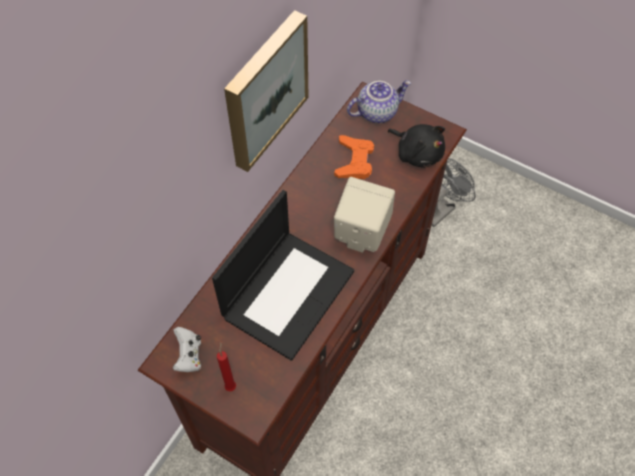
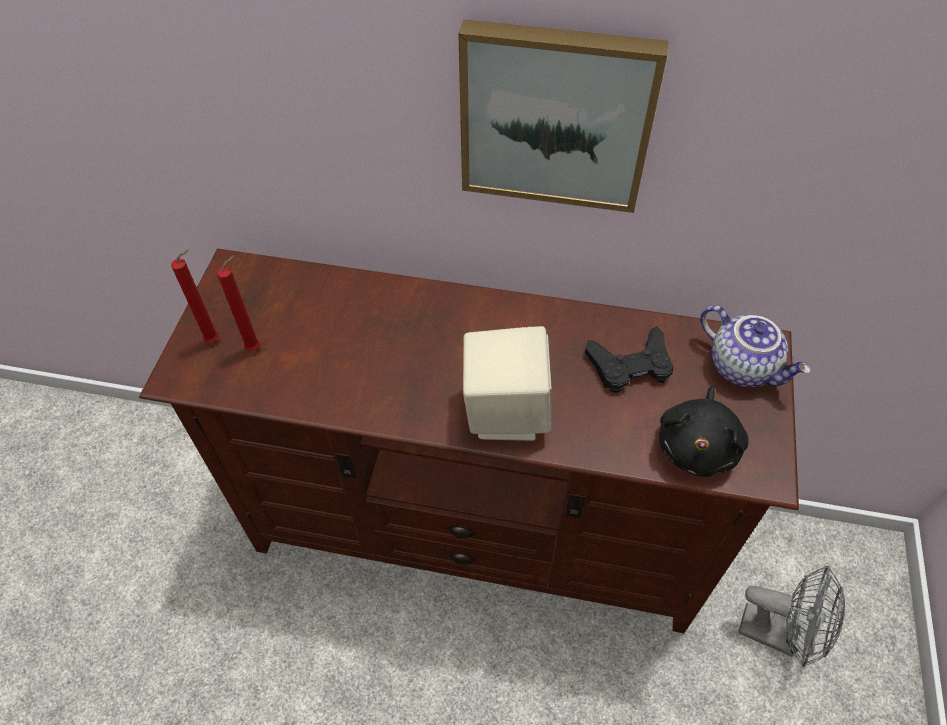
camera: 70 degrees right, 5 degrees down
white game controller [173,327,201,372] -> none
laptop [212,190,354,361] -> none
orange game controller [334,135,374,179] -> black game controller [585,326,673,393]
none -> red candle [217,256,260,351]

